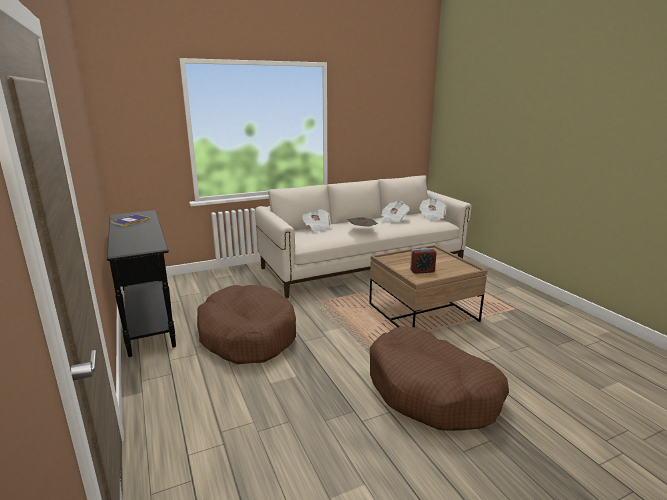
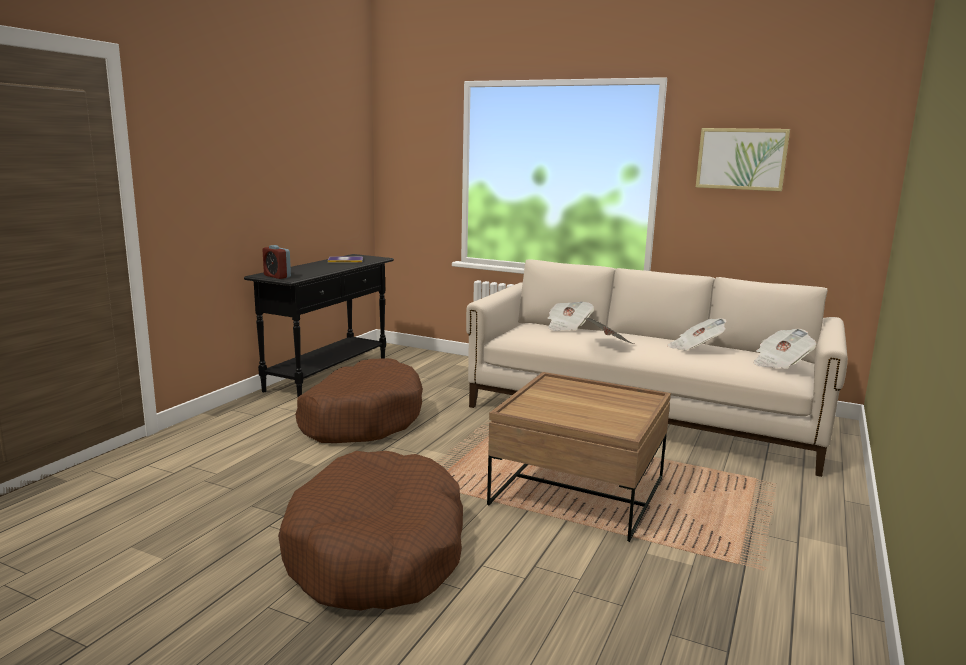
camera: 50 degrees right, 5 degrees down
alarm clock [410,248,436,274] -> alarm clock moved to [263,245,291,279]
none -> picture [696,128,790,191]

